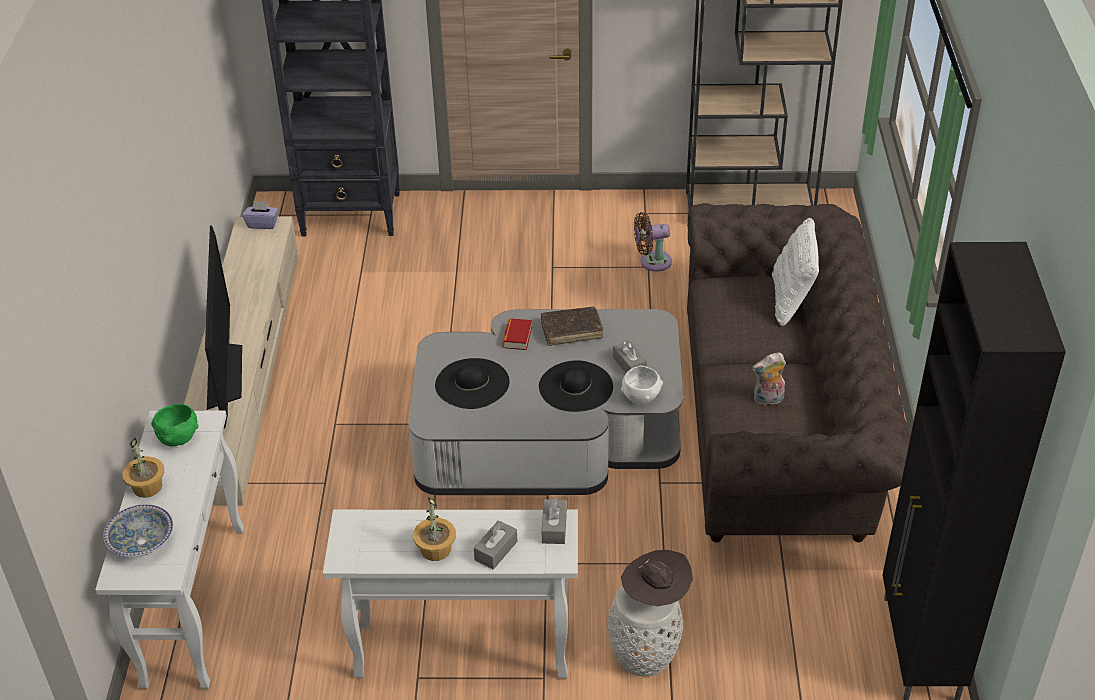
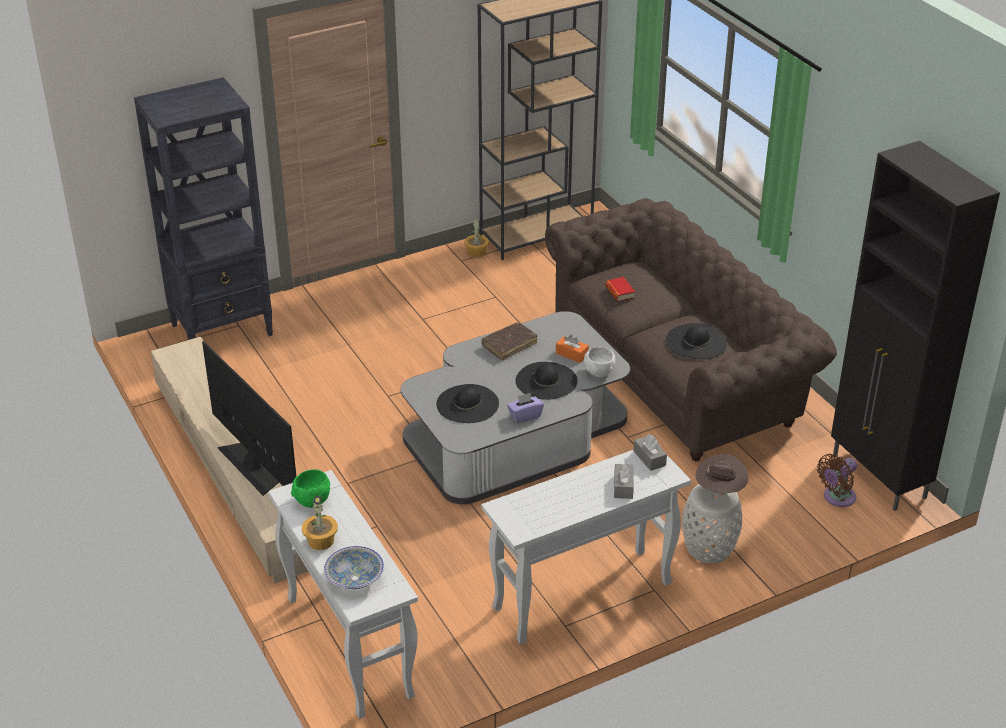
camera: 30 degrees left, 5 degrees down
purple tissue box [242,201,279,229] -> purple tissue box moved to [507,393,544,423]
potted plant [413,497,456,561] -> potted plant moved to [464,218,489,258]
book [502,318,532,350] -> book moved to [605,277,635,301]
grey tissue box [613,340,647,373] -> orange tissue box [556,335,589,363]
brown fan [634,212,672,272] -> brown fan moved to [817,454,857,507]
plush toy [752,352,786,406] -> black hat [666,323,727,359]
white pillow [772,218,819,326] -> none

